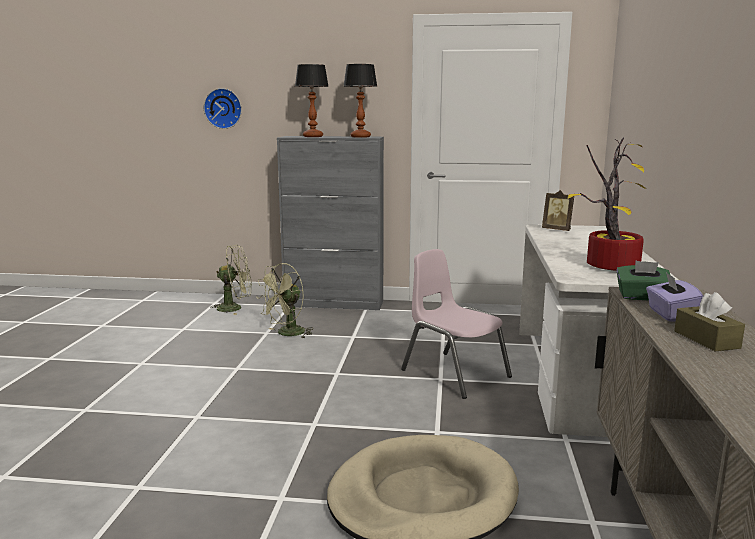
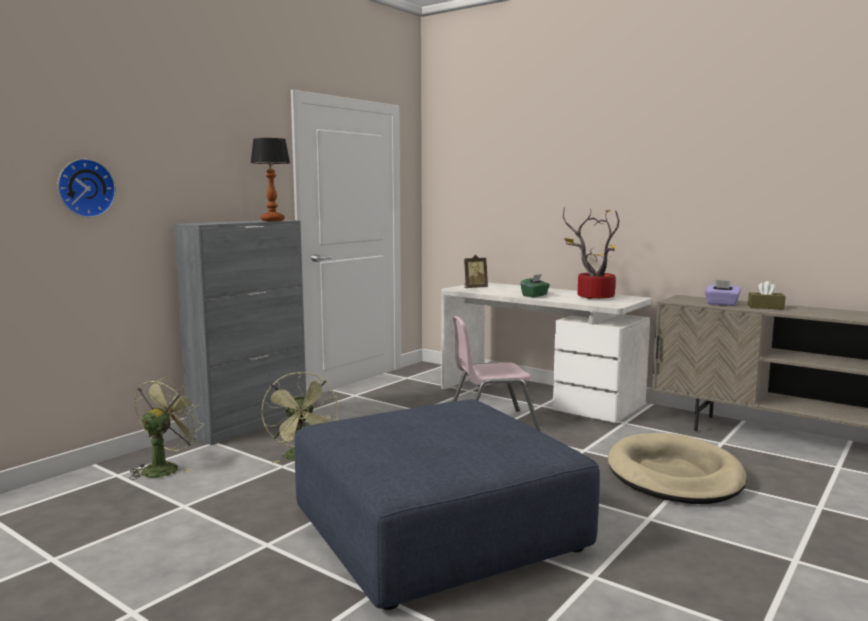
camera: 60 degrees left, 5 degrees down
table lamp [295,64,329,137] -> none
green tissue box [617,261,670,301] -> green tissue box moved to [520,274,550,297]
none -> blue ottoman [295,399,600,610]

